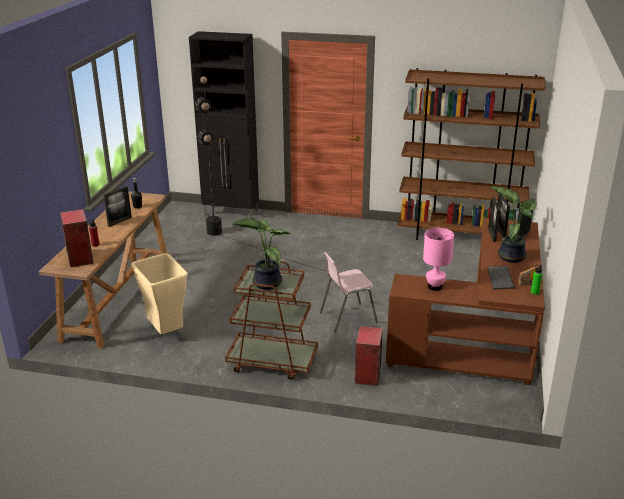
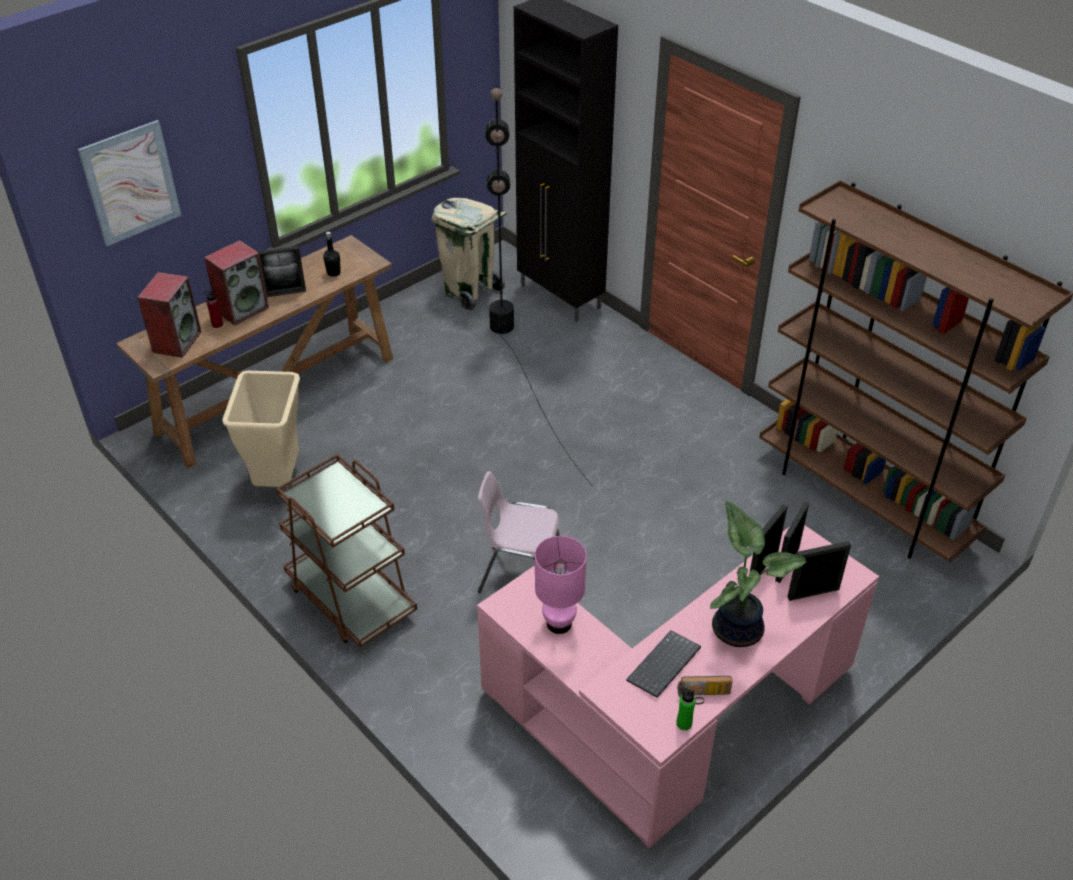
camera: 35 degrees right, 15 degrees up
potted plant [232,218,292,290] -> none
speaker [355,326,383,386] -> speaker moved to [204,240,269,325]
brown desk [386,218,545,385] -> pink desk [477,525,879,849]
none -> picture [78,120,181,246]
none -> beige trash can [432,198,507,312]

